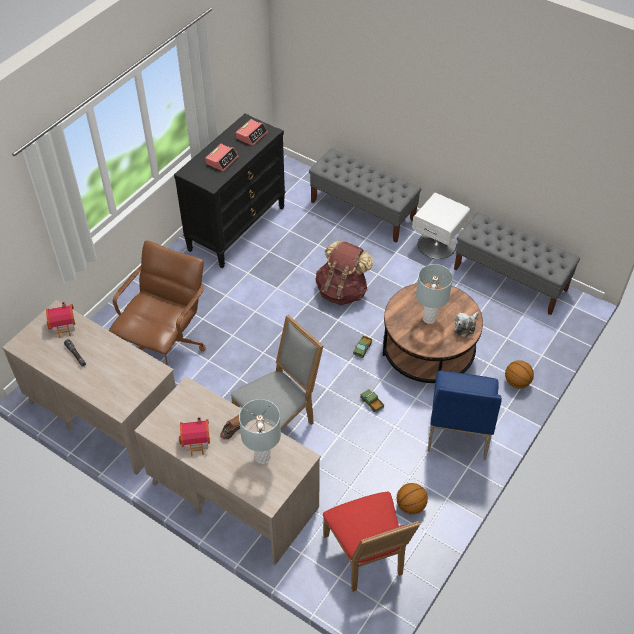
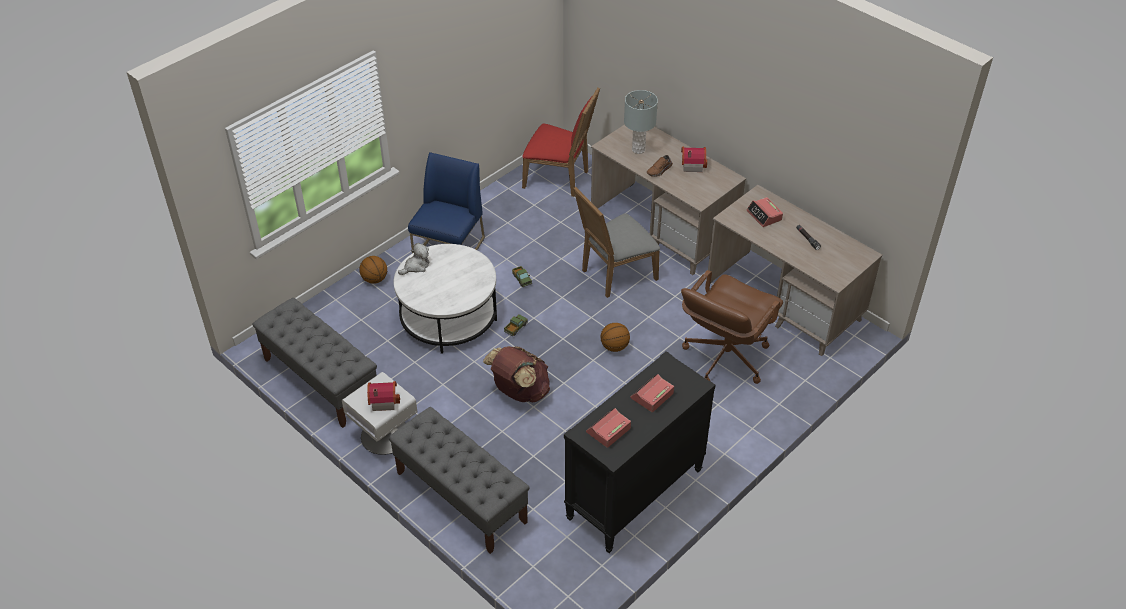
camera: 170 degrees left, 5 degrees down
toy house [46,302,75,338] -> toy house moved to [367,381,400,411]
red chair [323,492,420,592] -> red chair turned 120 degrees clockwise [522,87,600,197]
brown coffee table [383,283,483,383] -> white coffee table [394,244,497,353]
basketball [397,483,428,514] -> basketball moved to [601,323,630,352]
grey table lamp [416,264,453,324] -> none
none -> alarm clock [747,197,783,227]

